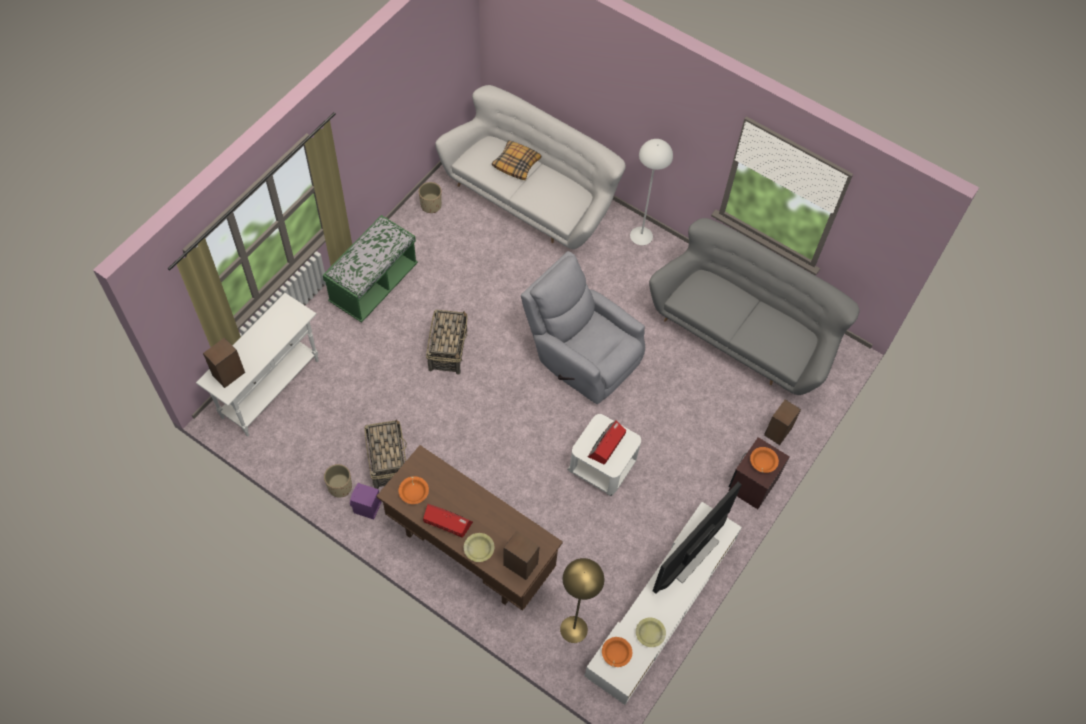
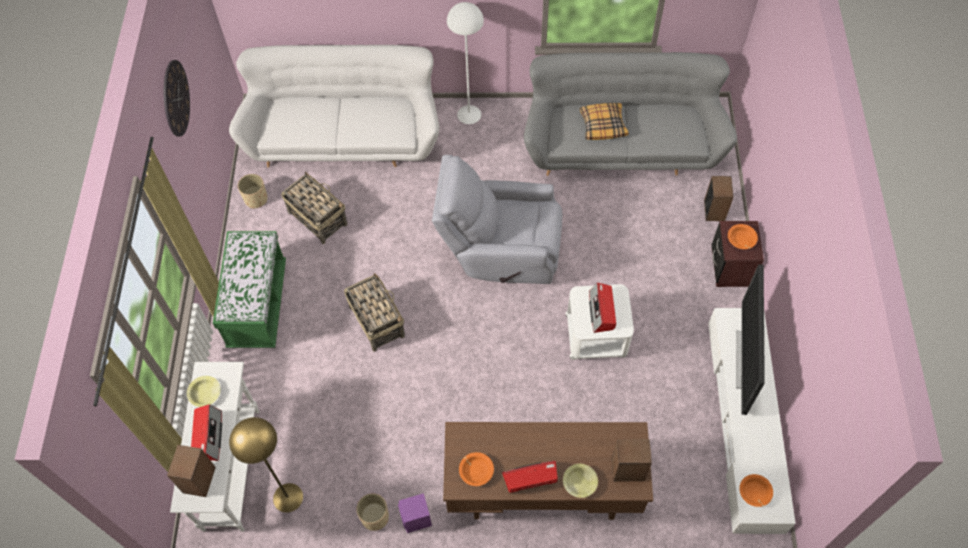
camera: 30 degrees left, 0 degrees up
basket [365,419,407,489] -> basket moved to [281,171,348,244]
pillow [492,140,541,180] -> pillow moved to [579,103,629,140]
yellow floor lamp [560,558,604,643] -> yellow floor lamp moved to [229,417,303,513]
yellow bowl [636,618,666,647] -> yellow bowl moved to [187,376,221,407]
none -> wall clock [164,60,190,137]
none -> radio [191,404,222,461]

